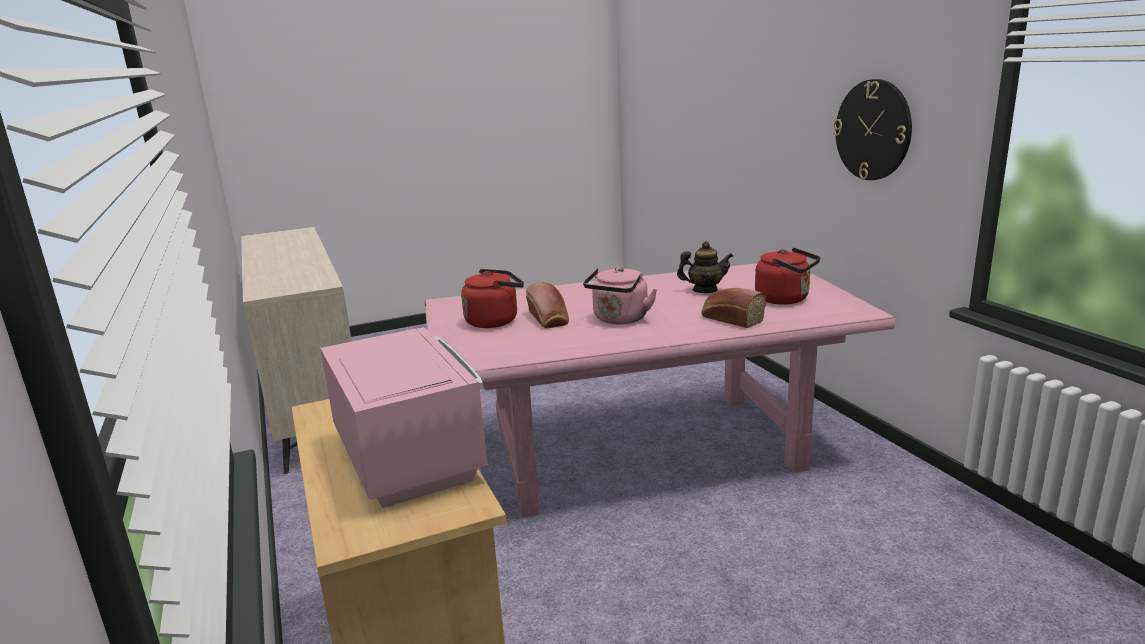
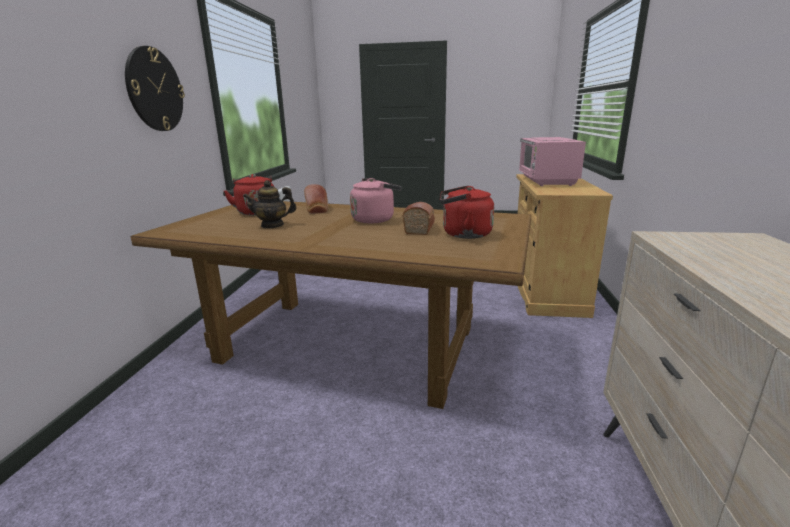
camera: 150 degrees left, 0 degrees up
pink dining table [425,263,895,518] -> brown dining table [131,201,531,409]
teapot [677,241,733,293] -> teapot turned 45 degrees counterclockwise [243,180,297,228]

